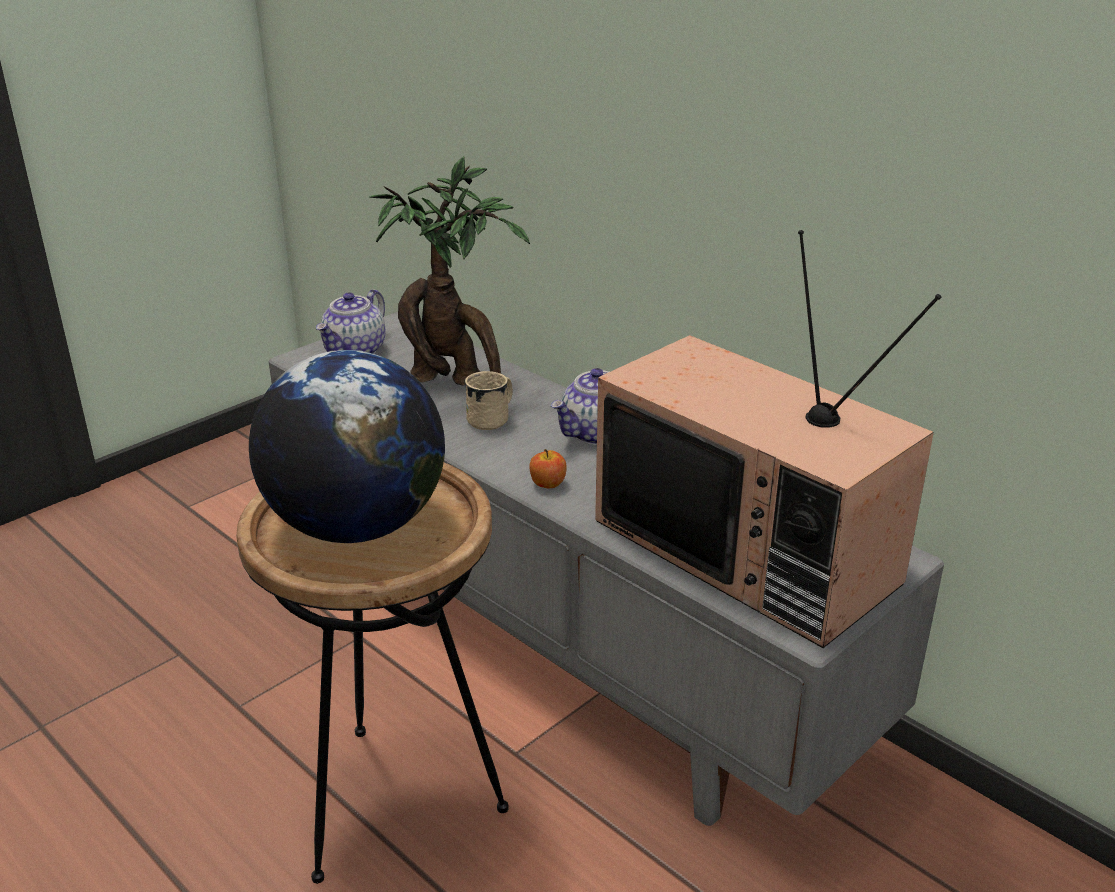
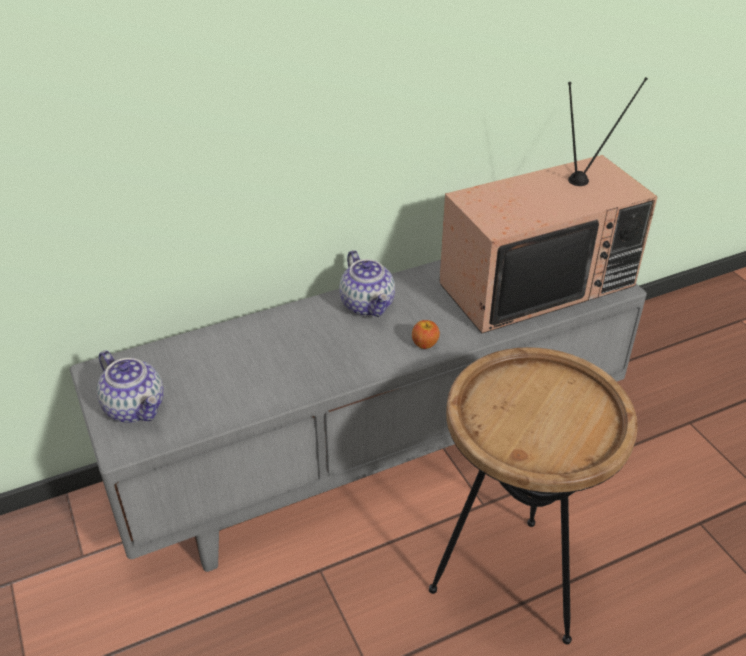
camera: 70 degrees left, 10 degrees up
globe [249,350,445,543] -> none
potted plant [369,156,530,385] -> none
beige mug [464,371,513,430] -> none

